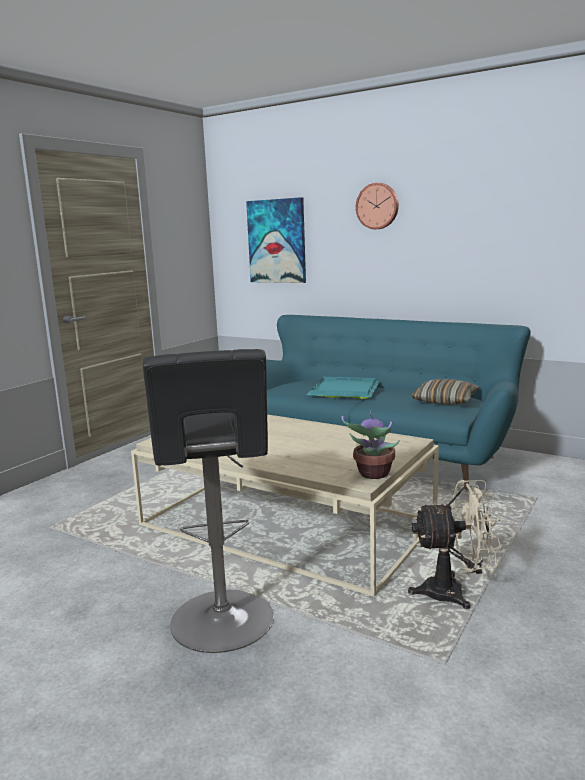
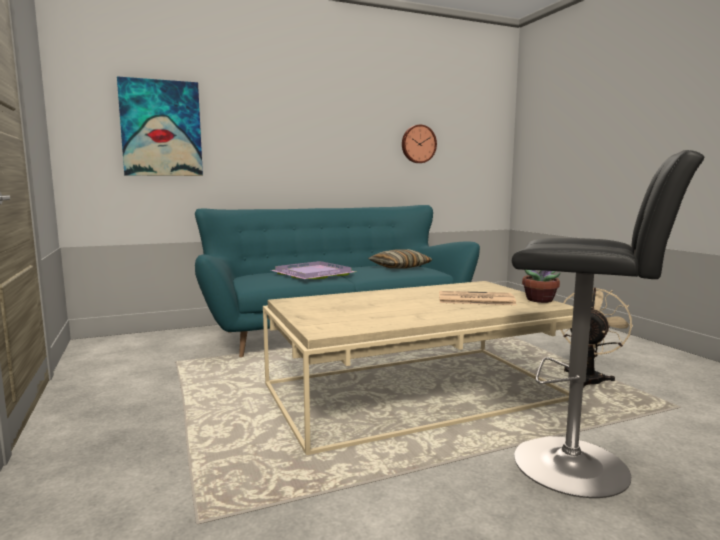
camera: 55 degrees left, 5 degrees down
turquoise tray [307,377,380,399] -> purple tray [271,261,356,279]
wall clock [356,183,399,229] -> wall clock moved to [402,125,437,163]
none -> newspaper [439,291,516,305]

